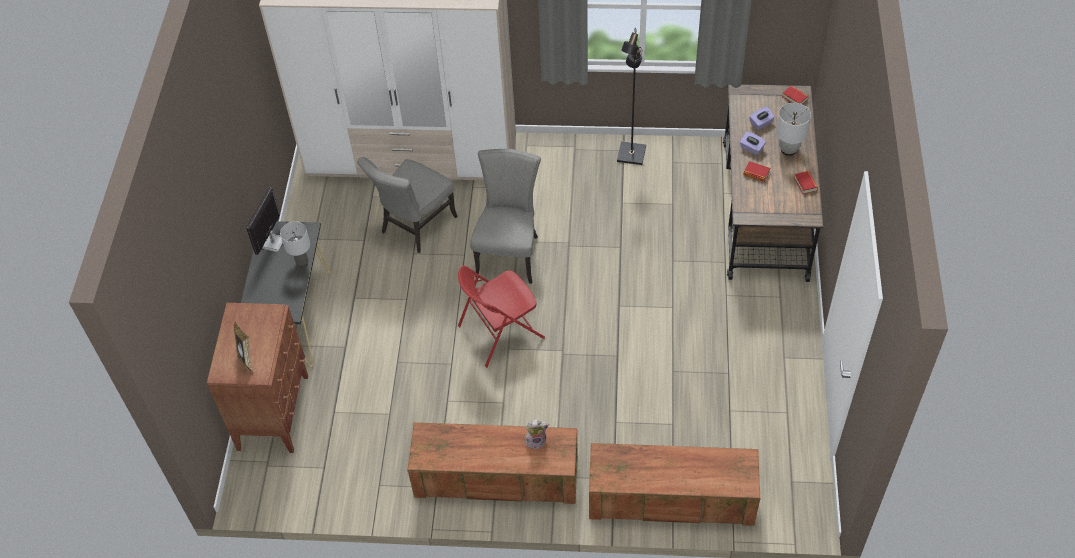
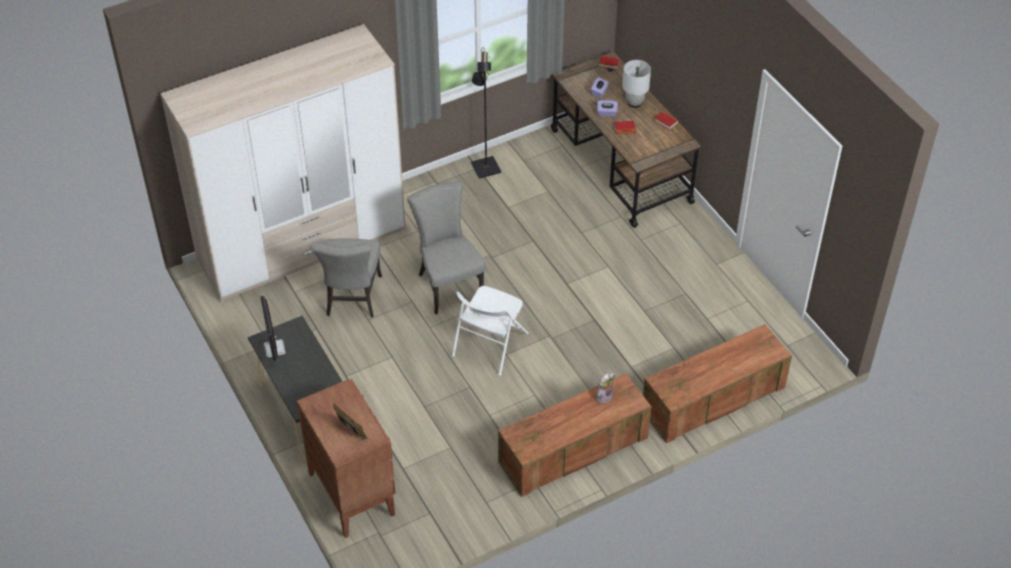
camera: 35 degrees left, 5 degrees down
white table lamp [280,221,310,266] -> none
red chair [458,265,545,368] -> white chair [451,286,529,376]

